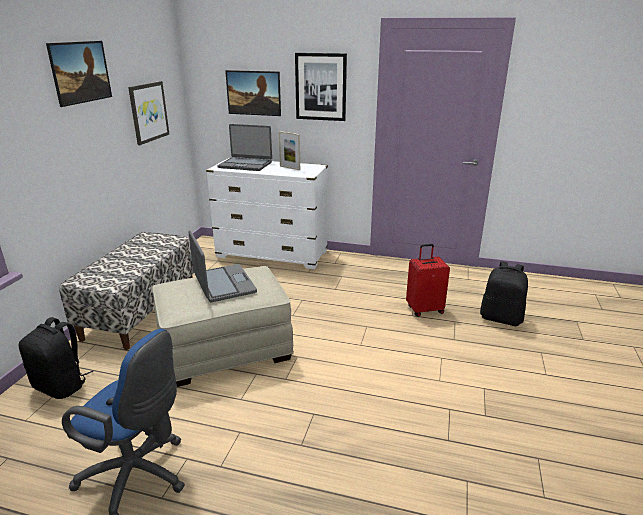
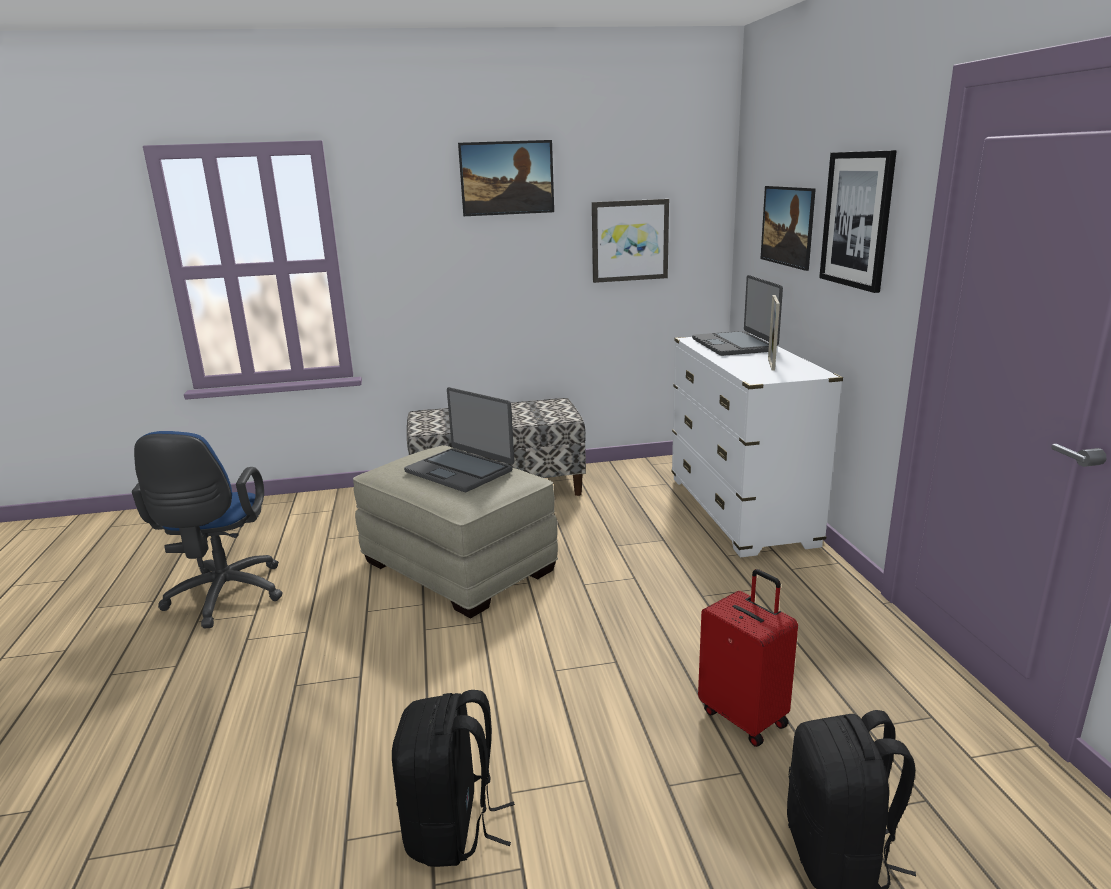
camera: 65 degrees right, 5 degrees down
black backpack [19,317,93,399] -> black backpack moved to [392,690,515,867]
laptop [189,230,257,302] -> laptop turned 90 degrees clockwise [404,387,514,492]

